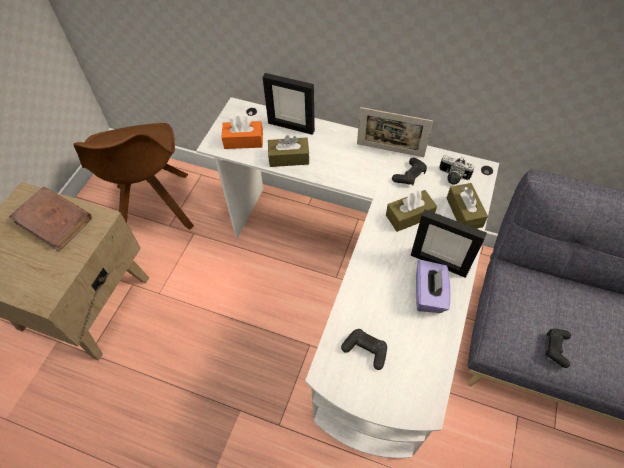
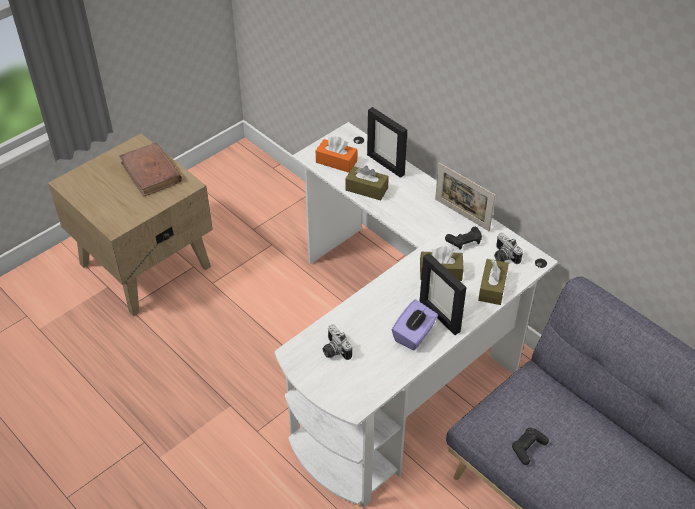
camera: 25 degrees right, 10 degrees down
brown chair [73,123,194,230] -> none
black game controller [341,329,387,370] -> camera [323,324,352,360]

